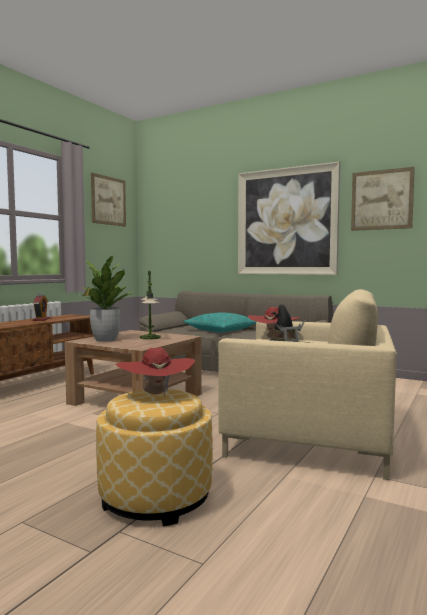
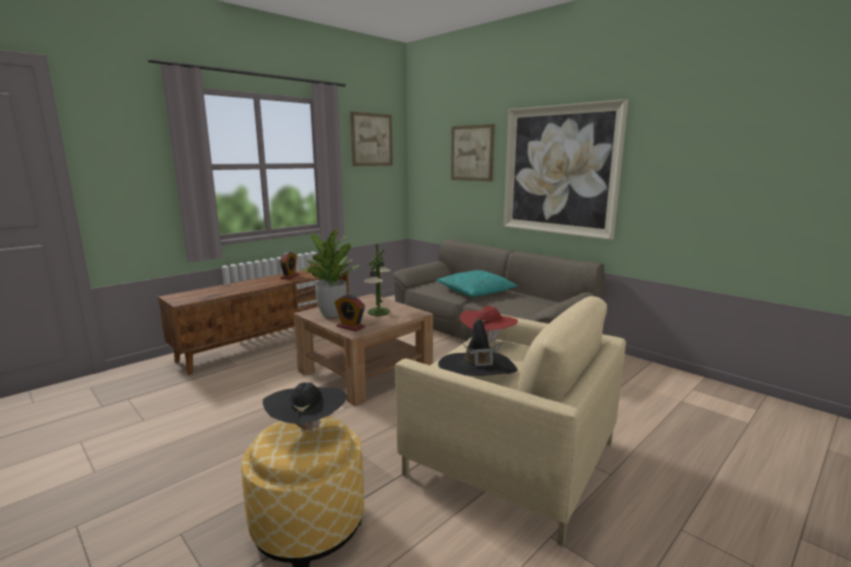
camera: 15 degrees right, 10 degrees up
red hat [115,347,195,397] -> black hat [263,382,347,435]
picture [351,167,415,231] -> picture moved to [451,124,495,182]
none -> alarm clock [335,295,365,331]

